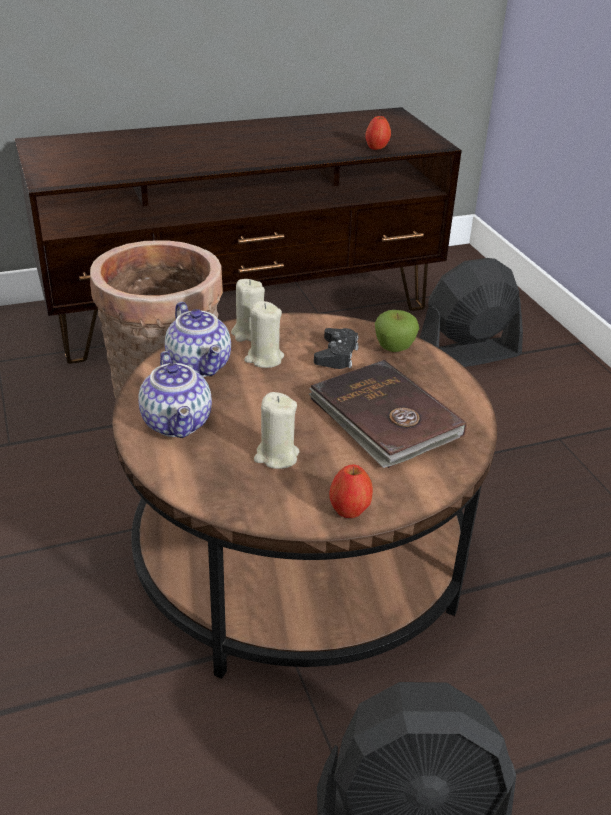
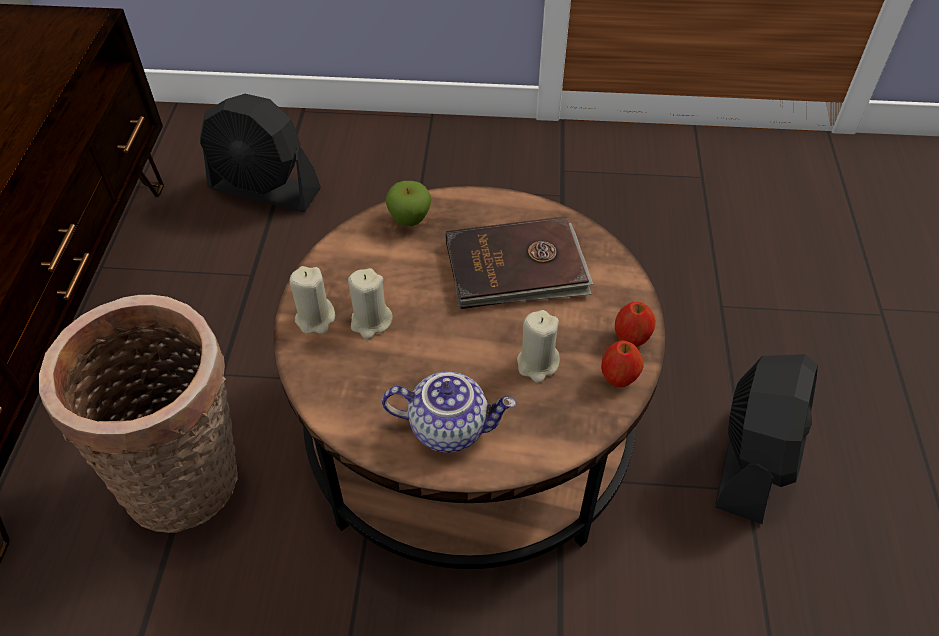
camera: 65 degrees left, 15 degrees up
teapot [165,302,231,377] -> none
black game controller [314,328,359,369] -> none
apple [366,116,391,150] -> apple moved to [601,340,644,387]
black fan [420,258,523,367] -> black fan turned 75 degrees counterclockwise [200,94,321,212]

